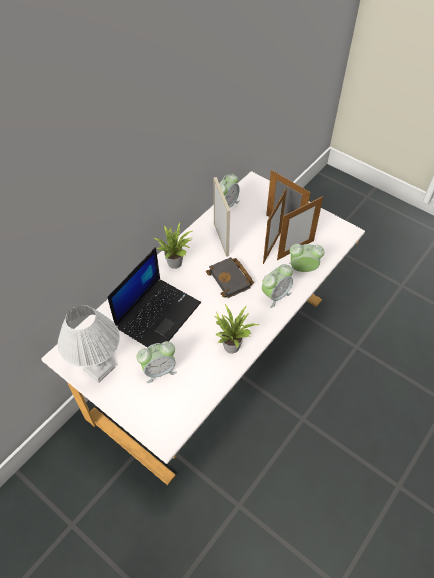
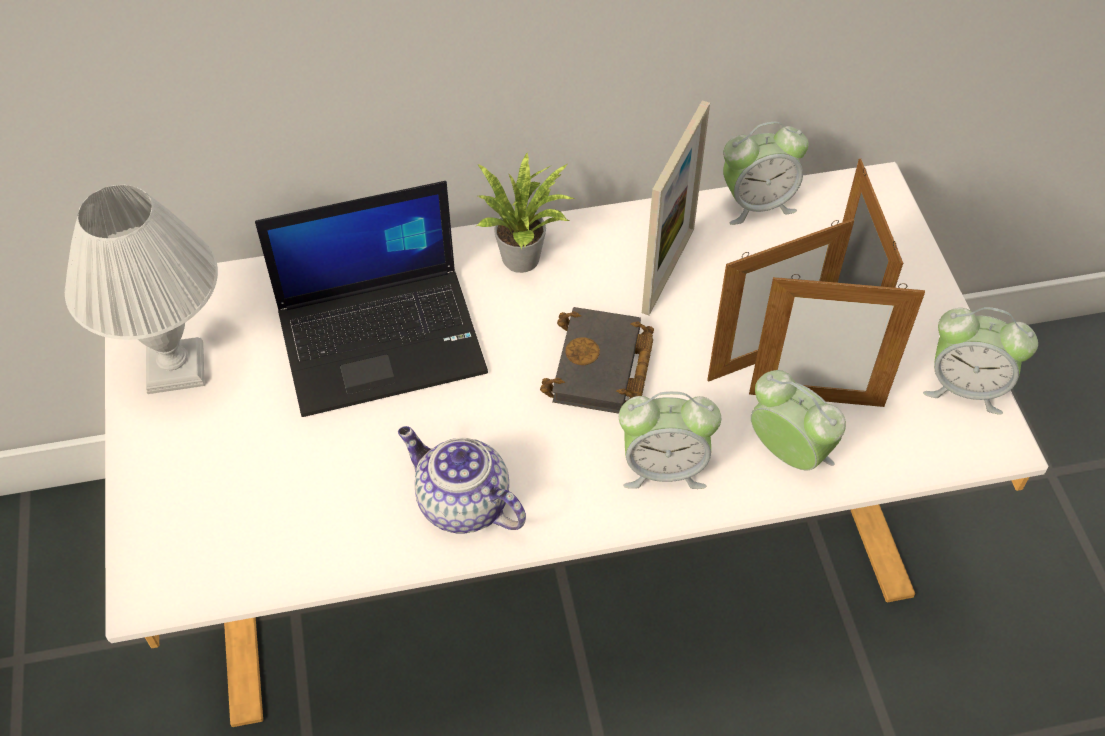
camera: 40 degrees right, 0 degrees up
alarm clock [137,341,177,383] -> alarm clock moved to [923,307,1038,415]
potted plant [214,304,260,354] -> teapot [398,426,526,534]

